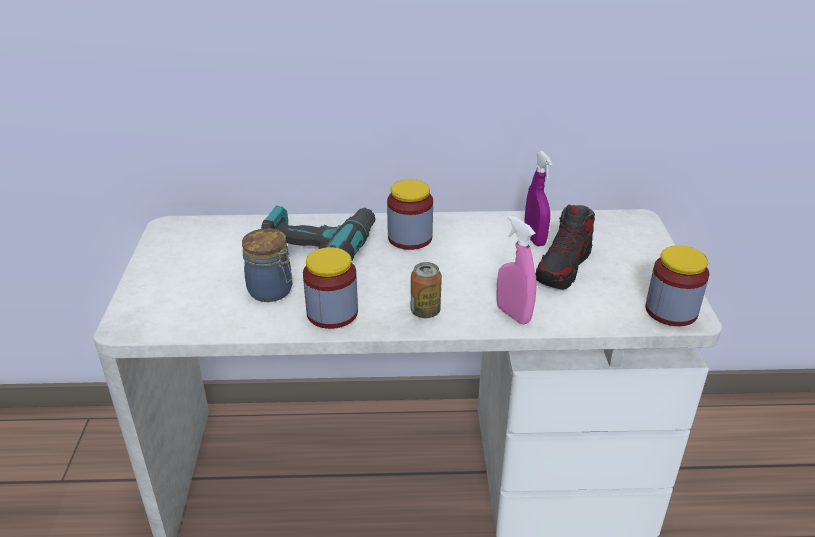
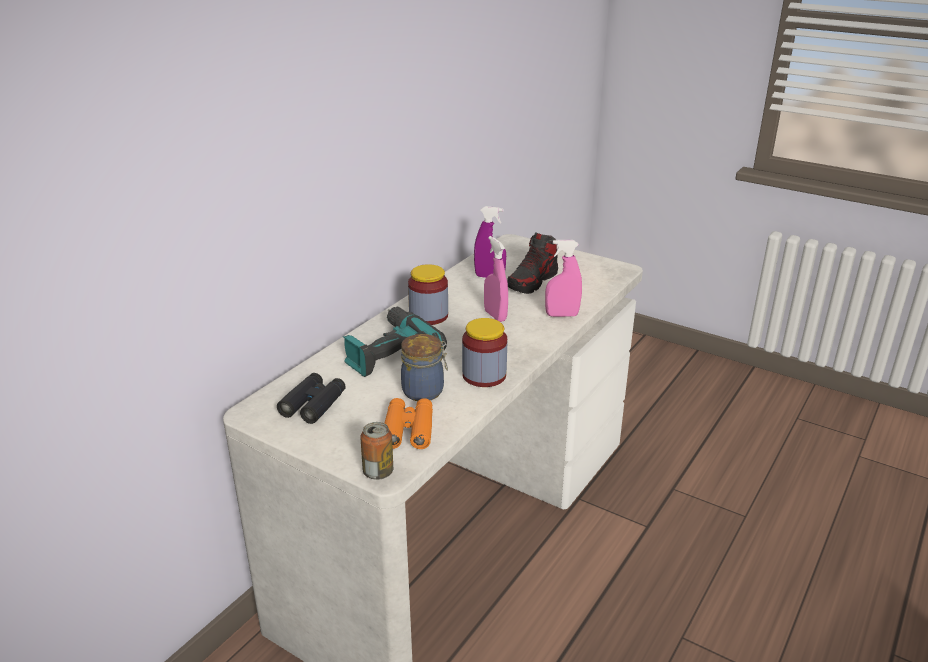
camera: 55 degrees left, 5 degrees down
can [411,262,442,318] -> can moved to [360,422,393,480]
shoe [536,204,595,290] -> shoe turned 60 degrees clockwise [507,232,558,294]
jar [645,245,709,326] -> none
none -> black binoculars [277,373,346,424]
none -> orange binoculars [385,398,433,449]
none -> pink spray bottle [484,236,508,322]

